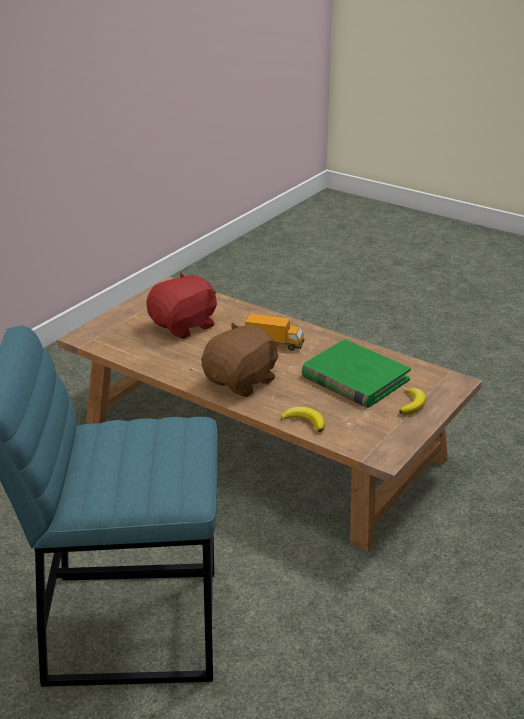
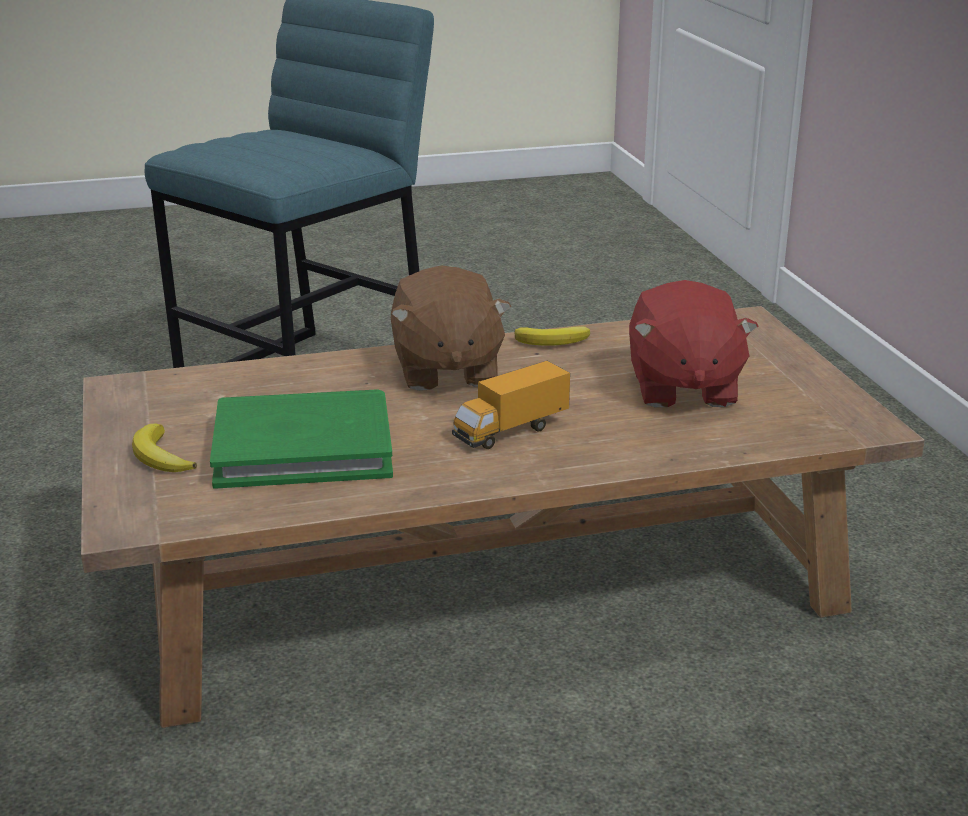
camera: 130 degrees right, 5 degrees down
banana [281,407,325,432] -> banana moved to [514,326,590,345]

